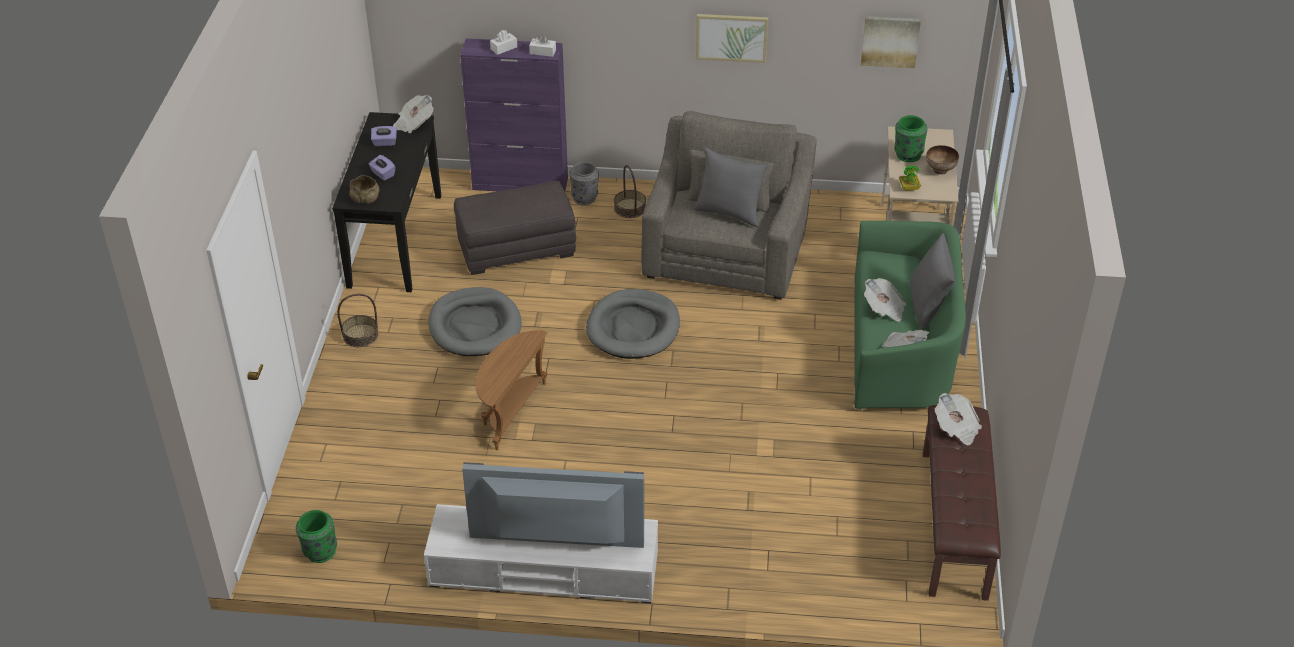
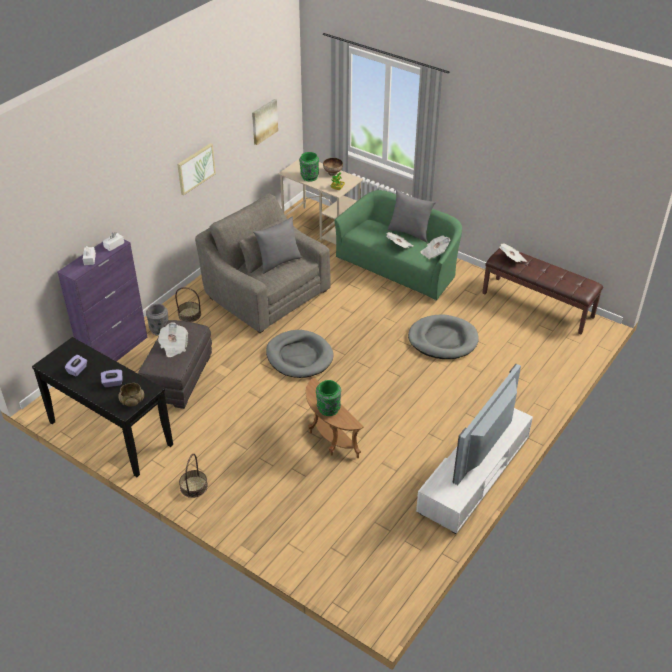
camera: 60 degrees left, 0 degrees up
green vase [296,510,337,563] -> green vase moved to [316,380,341,416]
newspaper [393,95,434,133] -> newspaper moved to [158,322,188,357]
grey dog bed [428,287,522,356] -> grey dog bed moved to [408,314,479,359]

